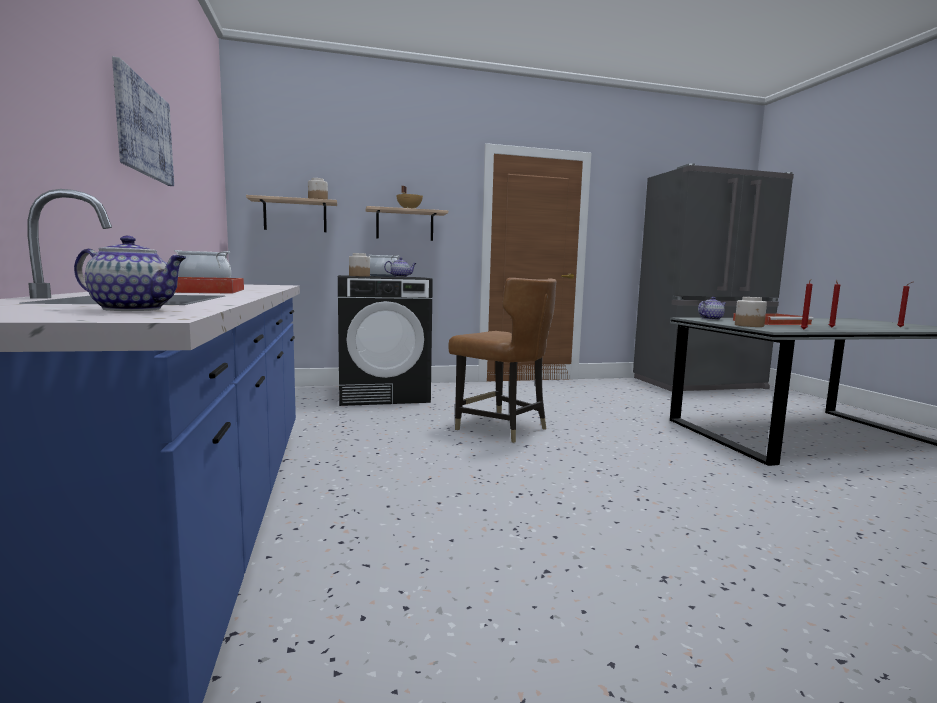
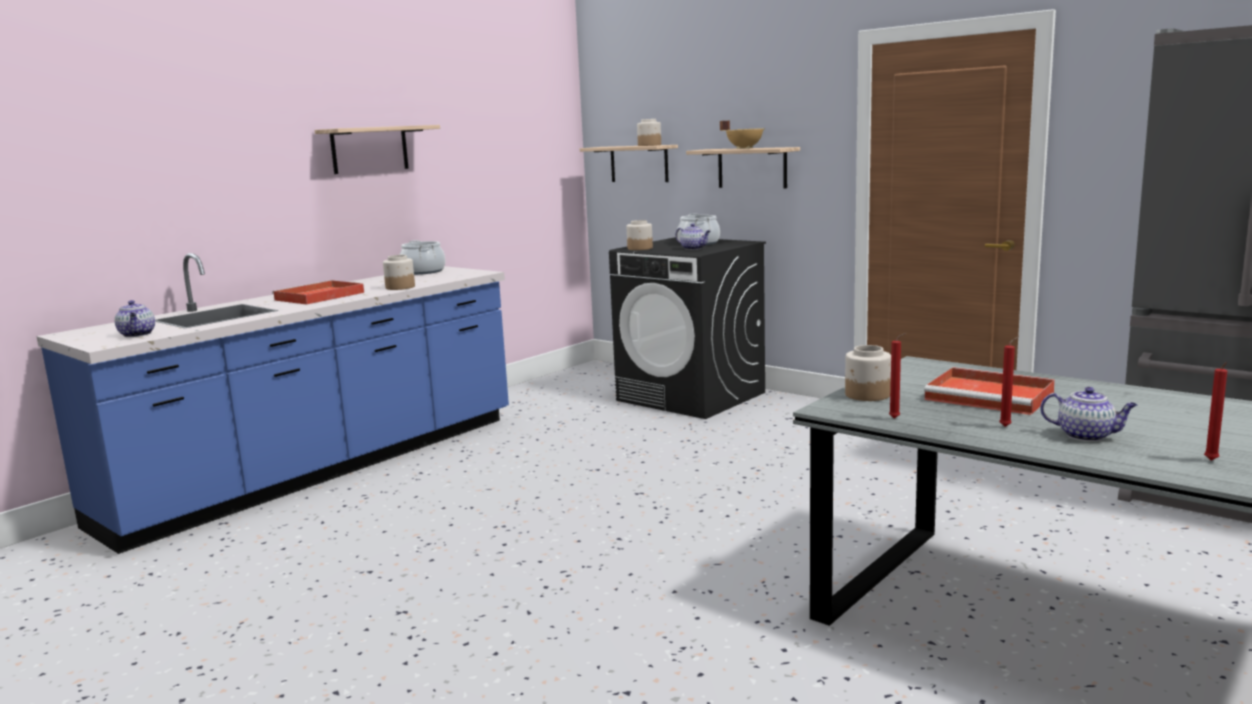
camera: 55 degrees right, 5 degrees up
picture [112,56,174,186] -> shelf [314,125,440,174]
brown chair [448,278,557,443] -> none
teapot [698,297,726,320] -> teapot moved to [1040,387,1137,442]
none -> jar [383,255,415,290]

